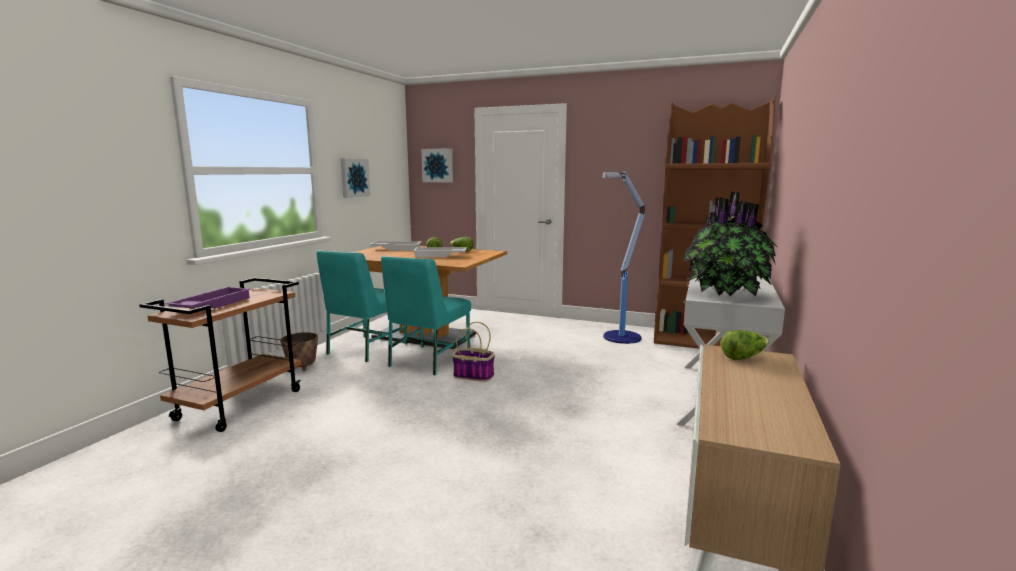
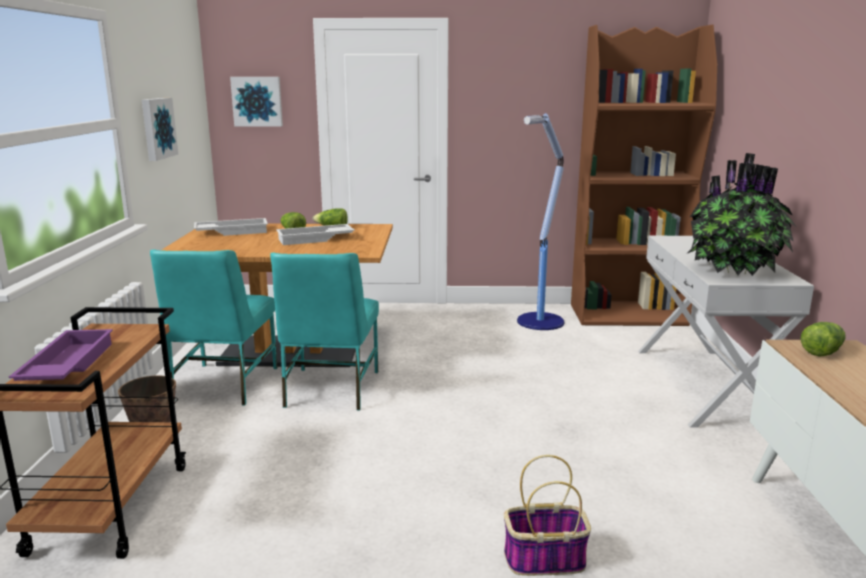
camera: 20 degrees left, 5 degrees up
basket [452,322,495,382] -> basket moved to [504,455,591,576]

